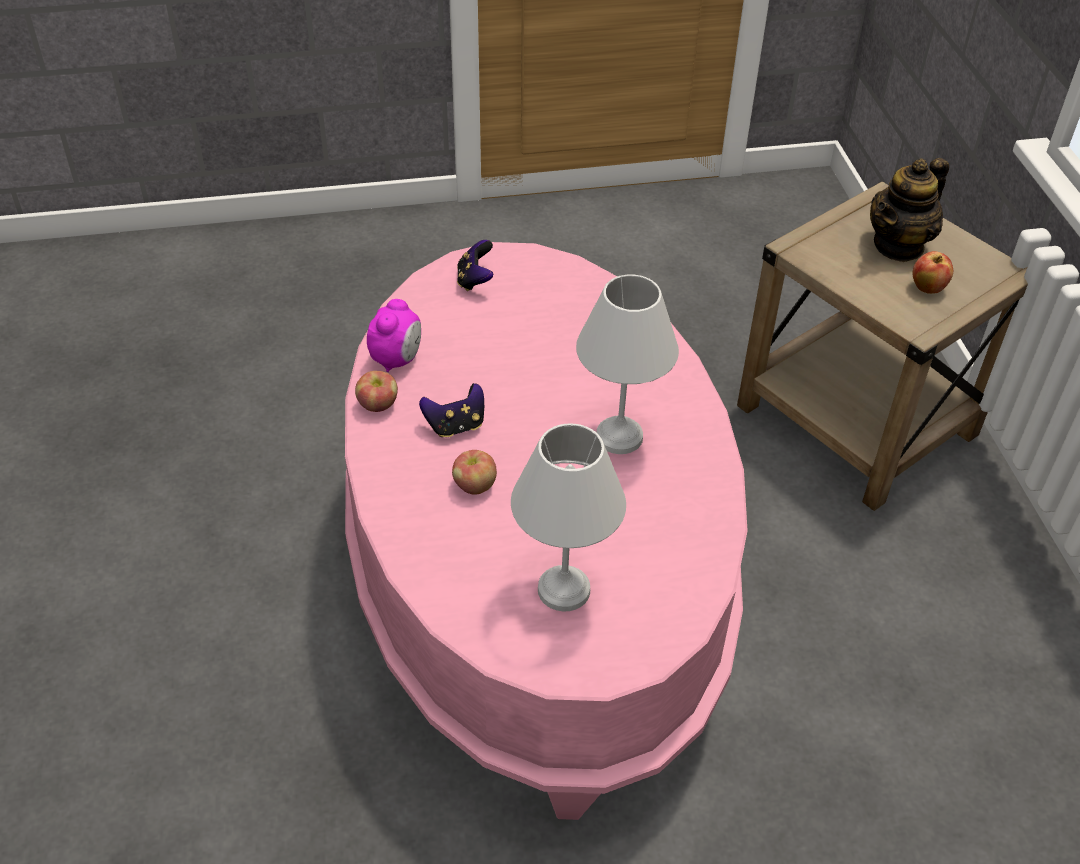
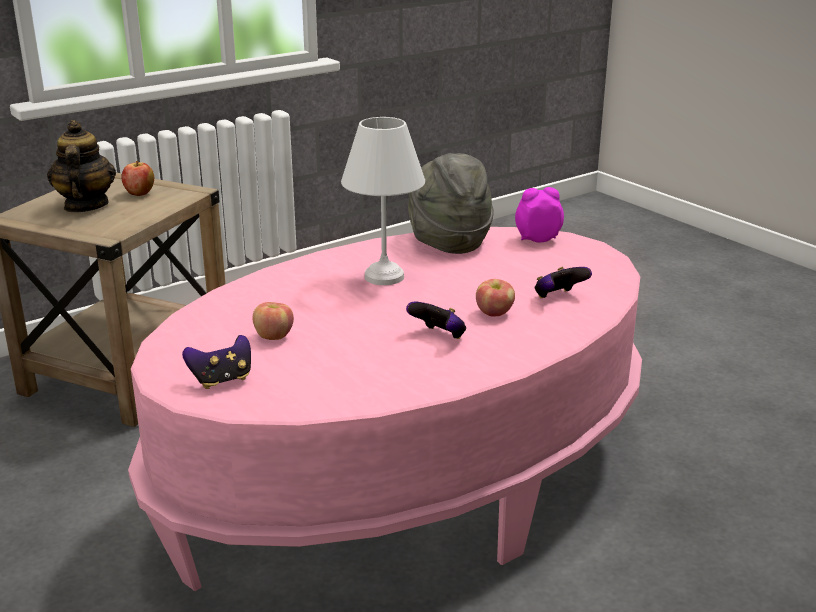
camera: 115 degrees left, 20 degrees down
apple [355,371,398,412] -> apple moved to [252,302,294,340]
alarm clock [367,299,421,372] -> alarm clock moved to [515,187,564,243]
white table lamp [511,423,626,612] -> none
teapot [870,158,949,262] -> teapot turned 120 degrees counterclockwise [47,120,116,212]
none -> grey hat [408,153,494,254]
none -> game controller [535,267,592,298]

